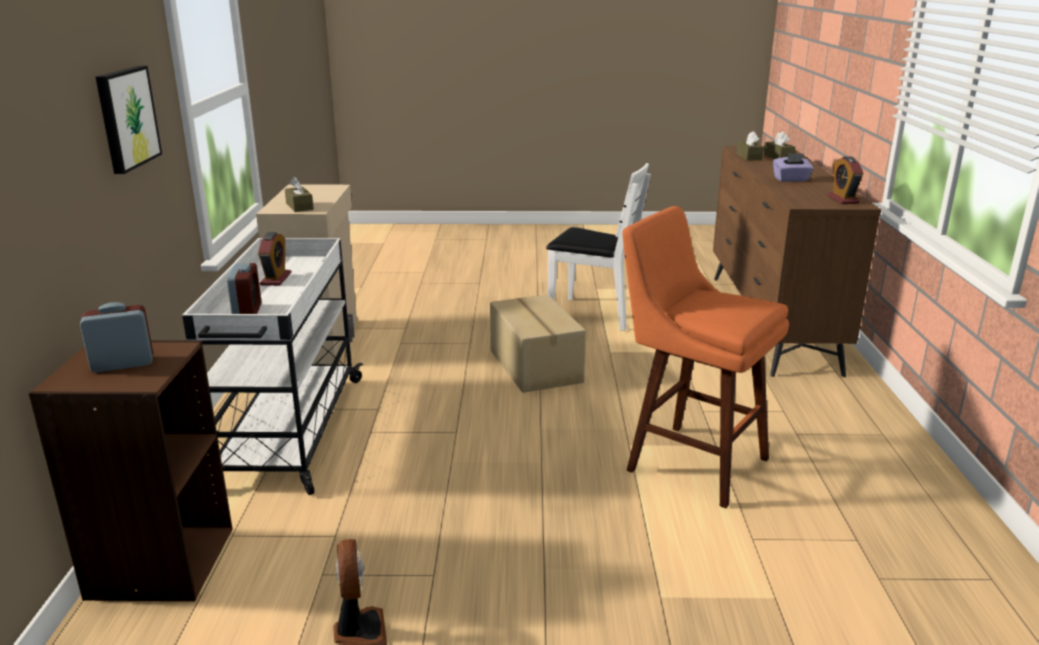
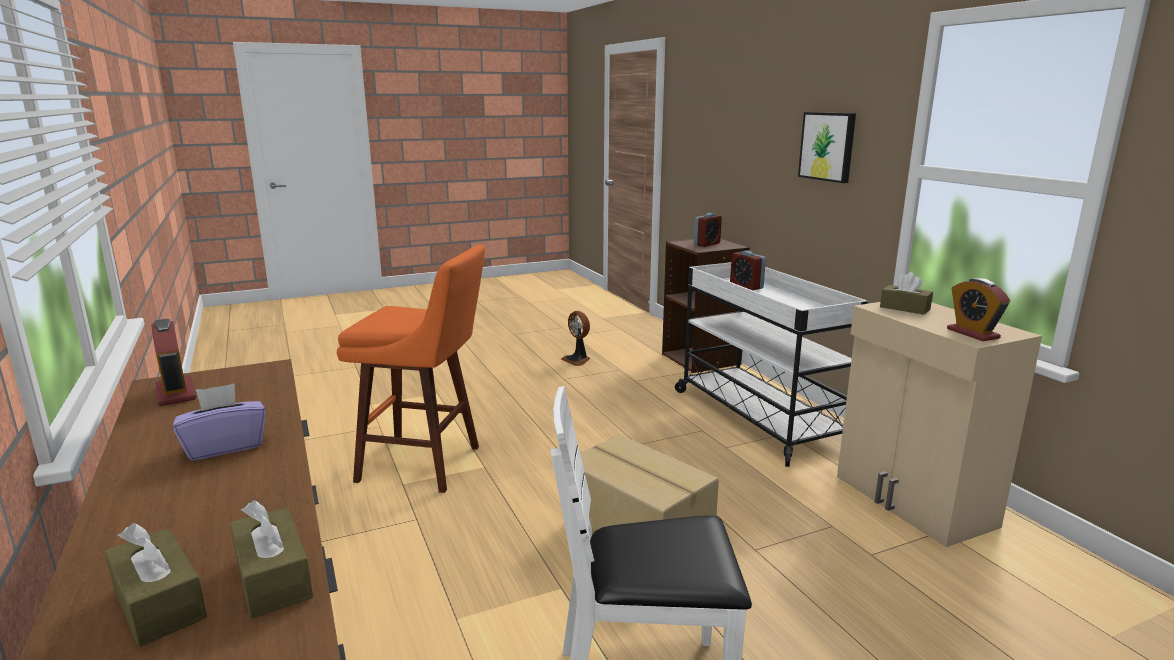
camera: 155 degrees right, 5 degrees down
alarm clock [258,232,291,286] -> alarm clock moved to [947,278,1010,341]

